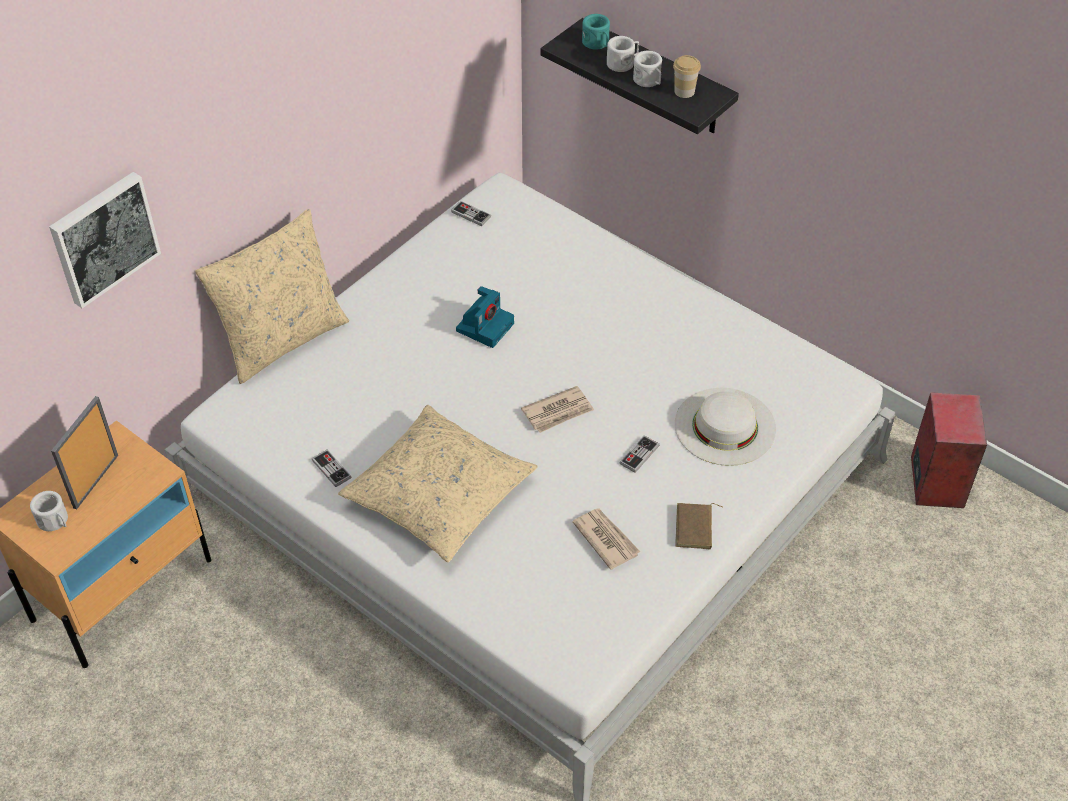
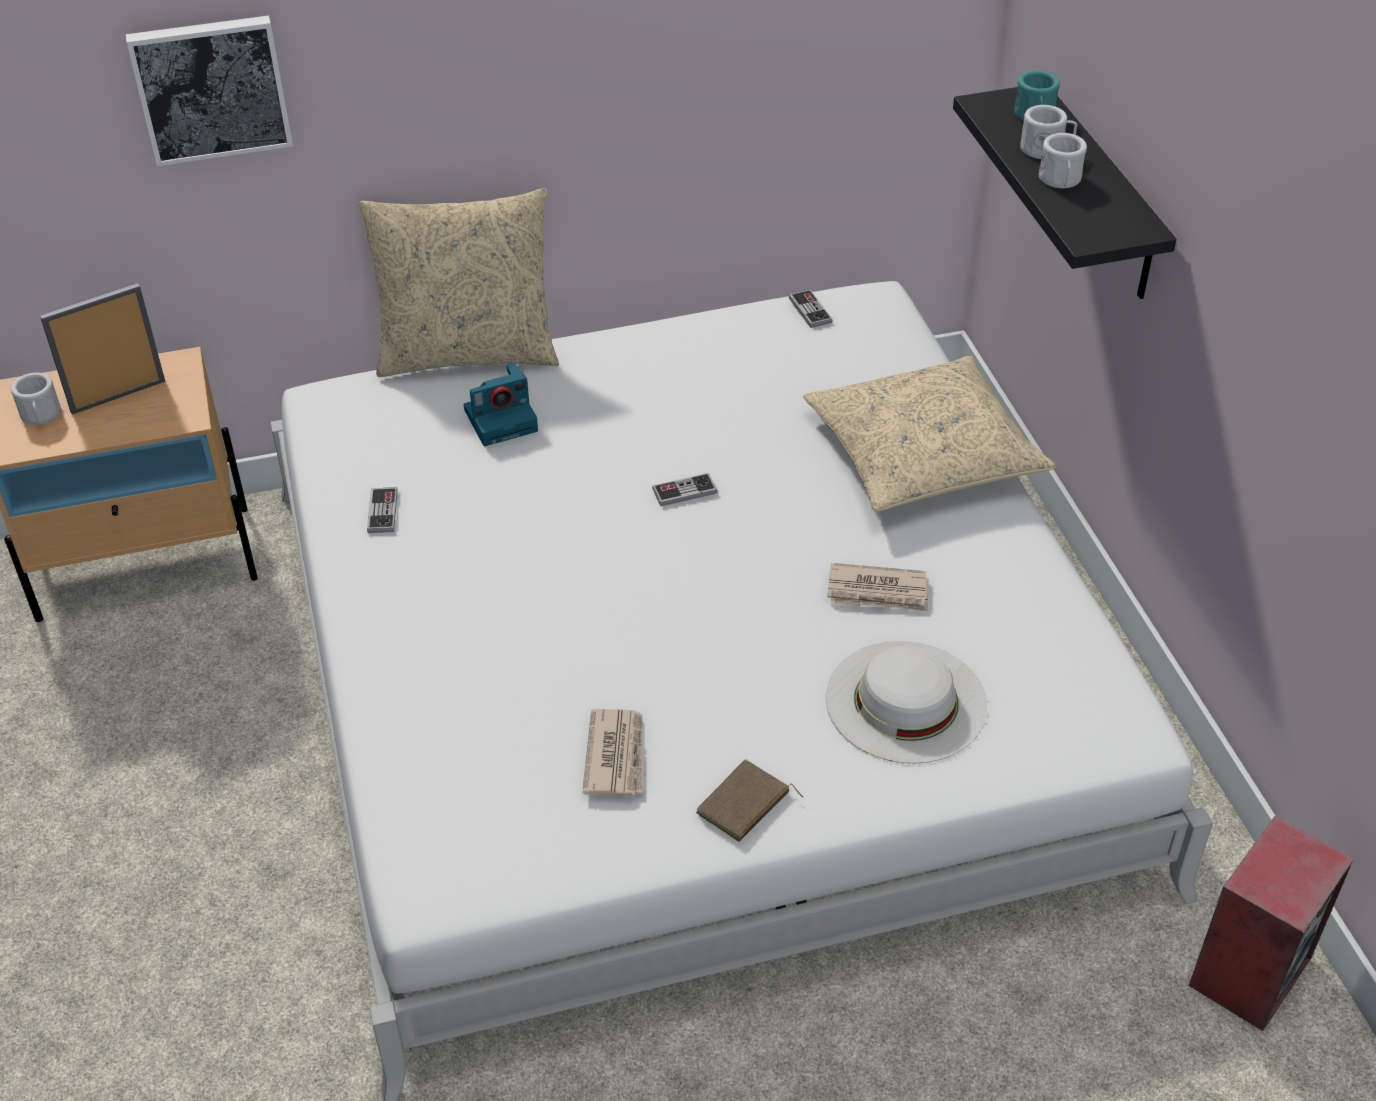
camera: 35 degrees right, 5 degrees down
beige pillow [338,405,538,562] -> beige pillow moved to [803,356,1056,512]
camera [456,286,514,348] -> camera moved to [464,362,538,446]
newspaper [521,386,594,433] -> newspaper moved to [827,563,928,612]
game controller [620,435,659,473] -> game controller moved to [652,473,717,506]
cup [673,55,701,98] -> none

